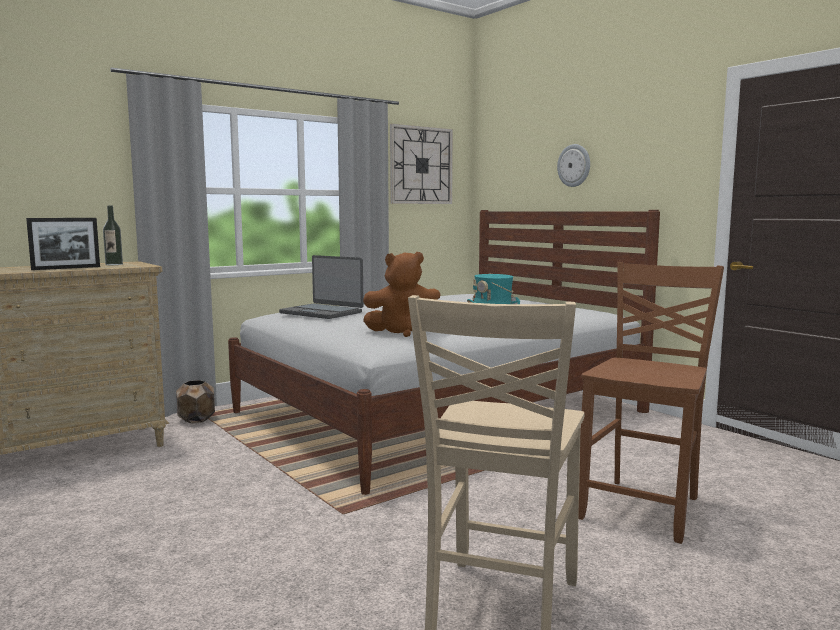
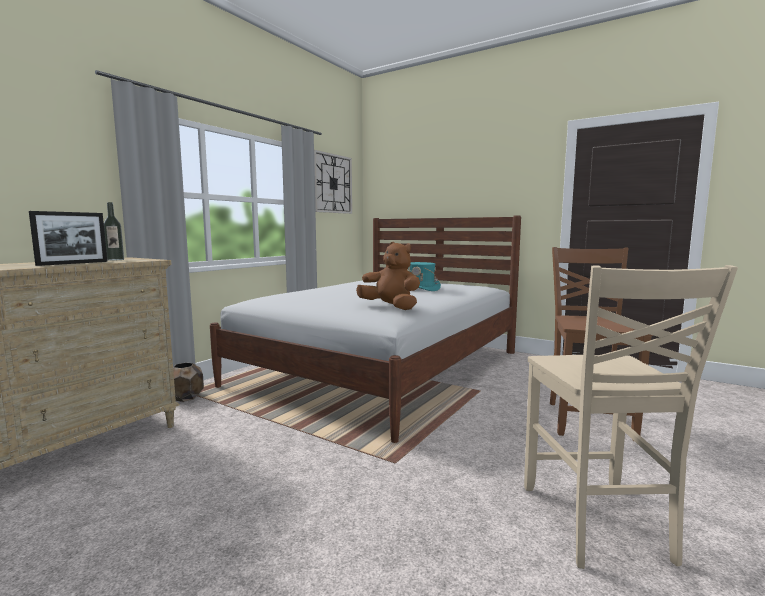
camera: 20 degrees left, 0 degrees up
laptop [279,255,364,319] -> none
brown plush toy [363,252,441,337] -> brown plush toy turned 120 degrees counterclockwise [356,242,420,310]
wall clock [557,144,590,187] -> none

